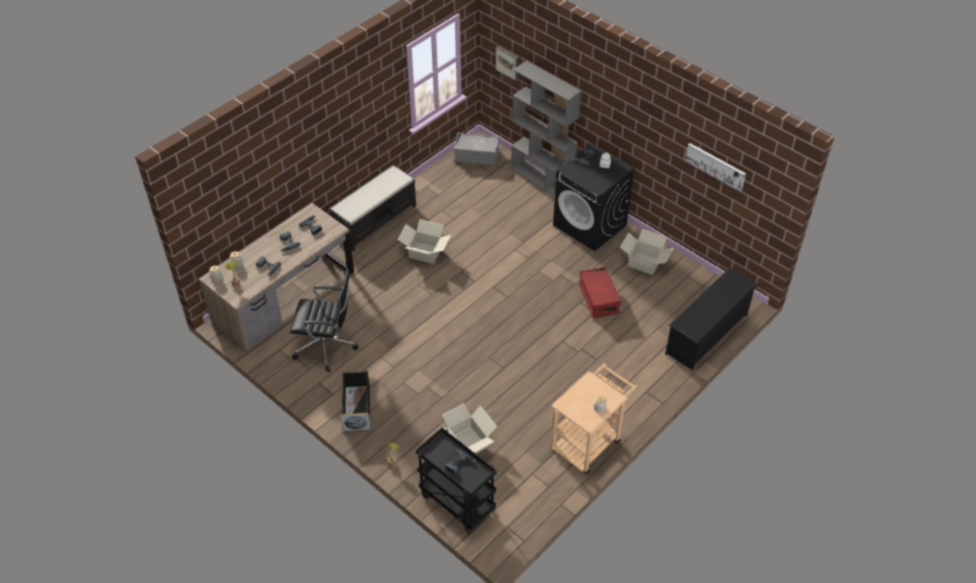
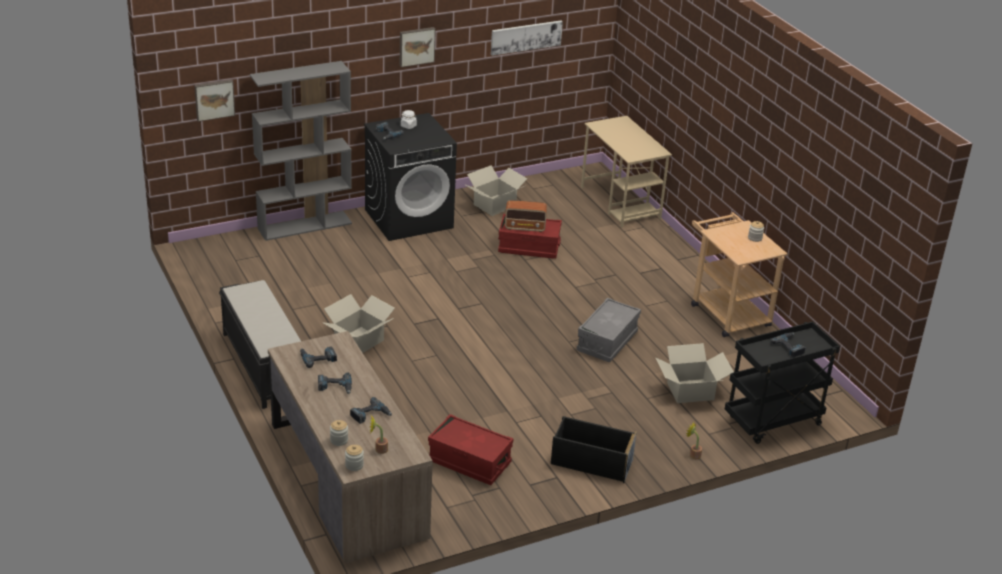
camera: 70 degrees left, 15 degrees down
black office chair [290,268,358,372] -> red storage box [428,414,513,485]
grey storage box [454,133,499,166] -> grey storage box moved to [577,298,641,362]
black shoe rack [665,268,758,370] -> beige desk [581,116,672,227]
none -> picture [400,27,436,67]
none -> radio [505,200,547,232]

